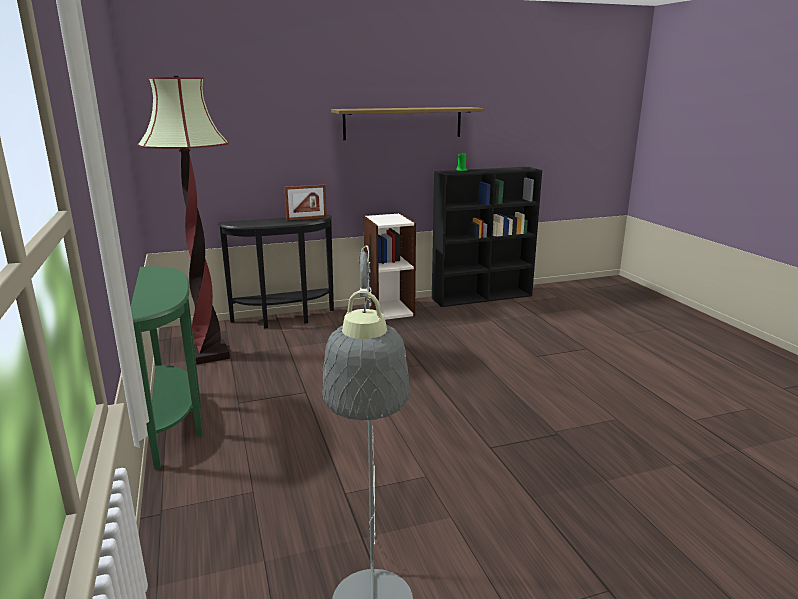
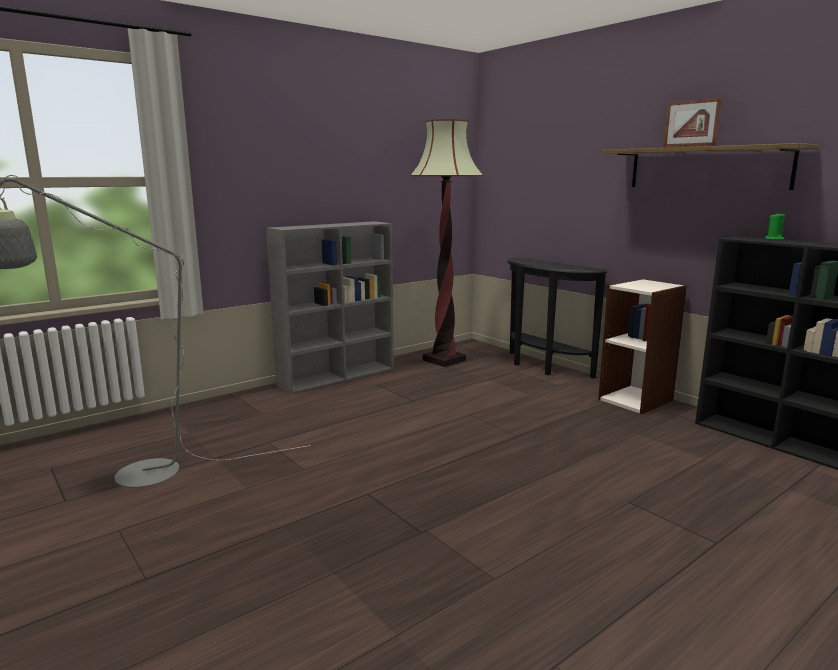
camera: 70 degrees right, 5 degrees down
green console table [131,267,203,469] -> grey bookcase [266,221,394,394]
picture frame [284,185,327,220] -> picture frame moved to [663,97,722,148]

